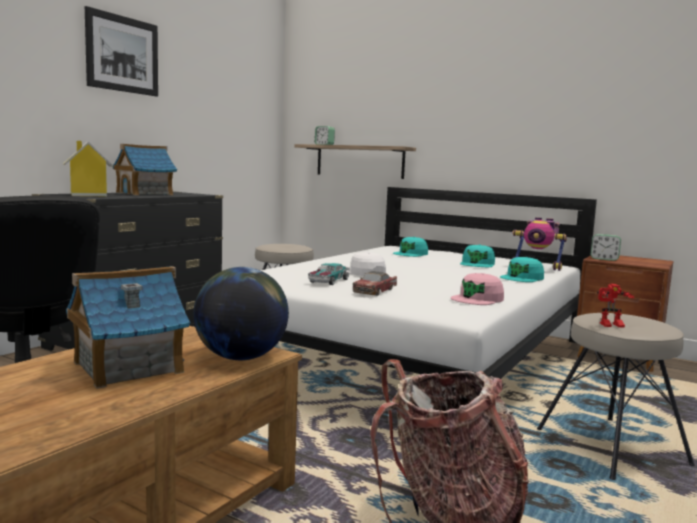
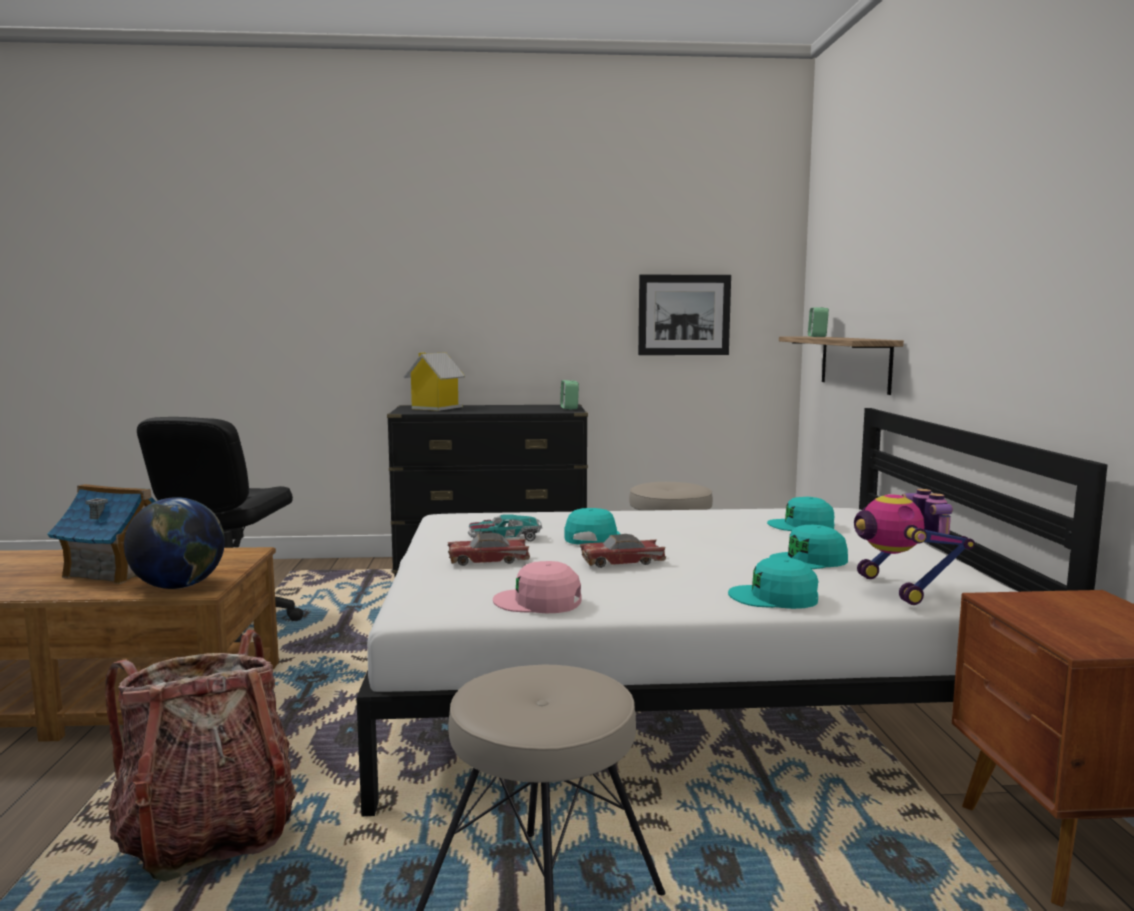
camera: 55 degrees right, 0 degrees up
picture [85,6,158,96] -> picture moved to [638,275,731,355]
toy house [113,144,177,195] -> none
white cap [346,252,386,276] -> turquoise cap [565,508,620,545]
alarm clock [590,234,621,261] -> alarm clock moved to [560,380,579,409]
toy robot [597,284,634,328] -> none
none -> toy car [580,534,666,568]

